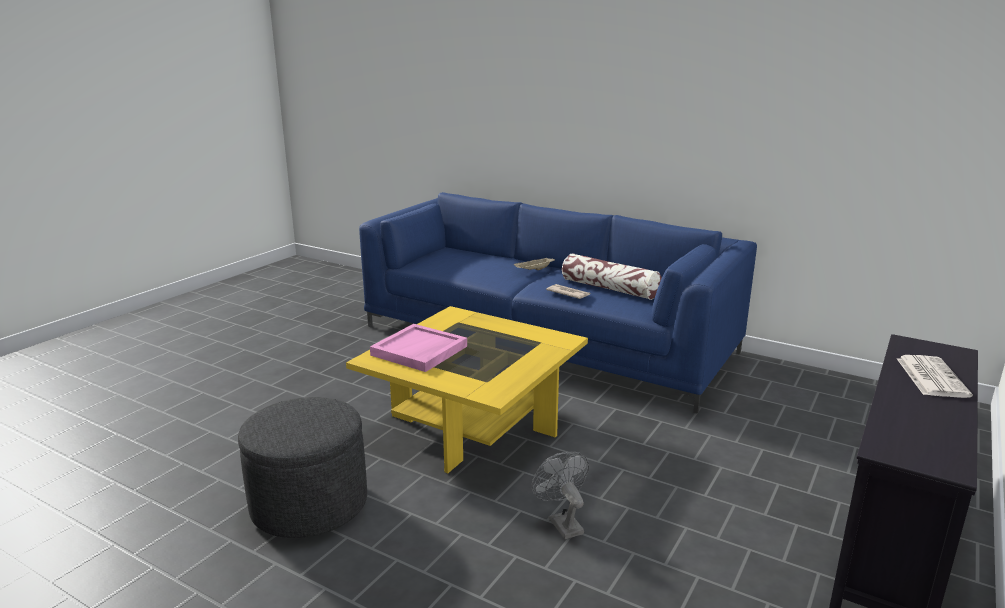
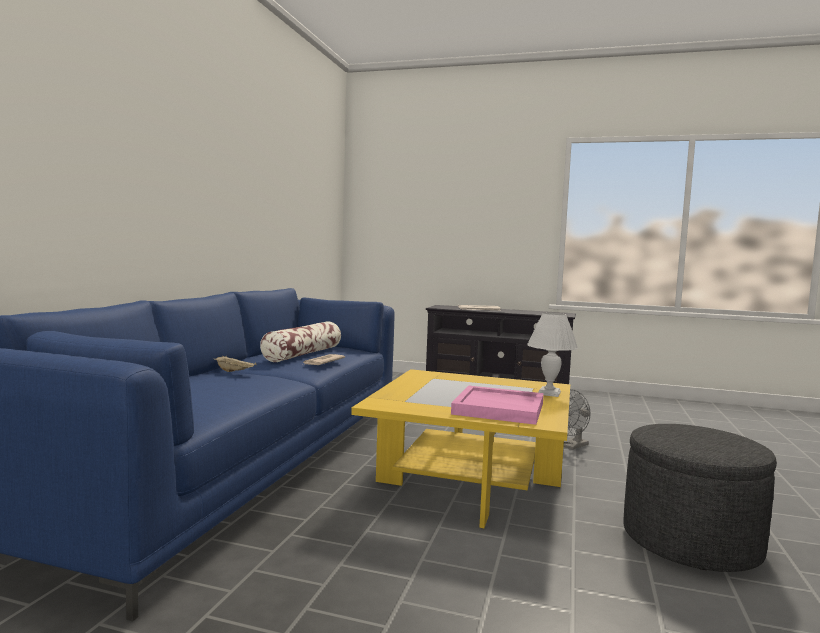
camera: 105 degrees left, 15 degrees down
none -> white table lamp [527,313,578,397]

